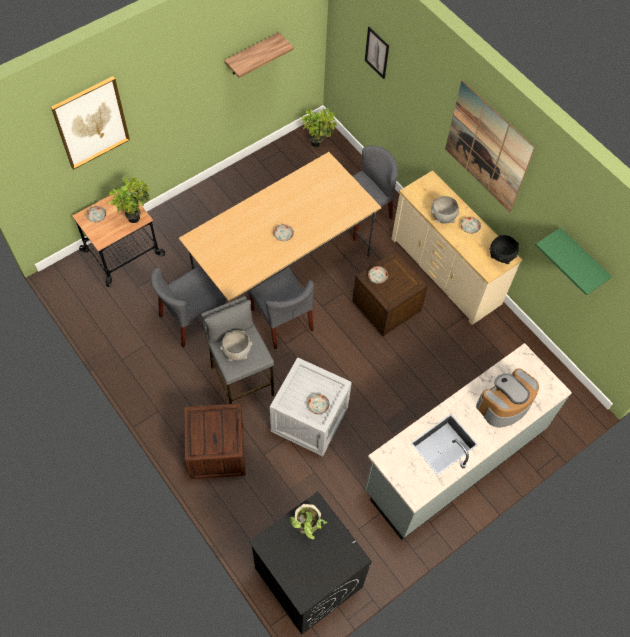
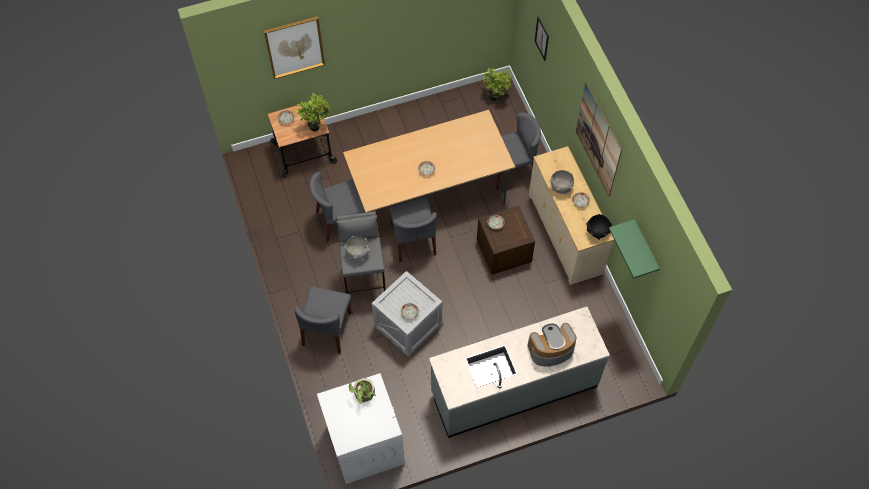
camera: 20 degrees right, 0 degrees up
crate [184,403,245,479] -> grey chair [294,286,351,353]
shelf [224,32,294,78] -> none
black washing machine [249,492,372,634] -> white washing machine [317,373,405,484]

